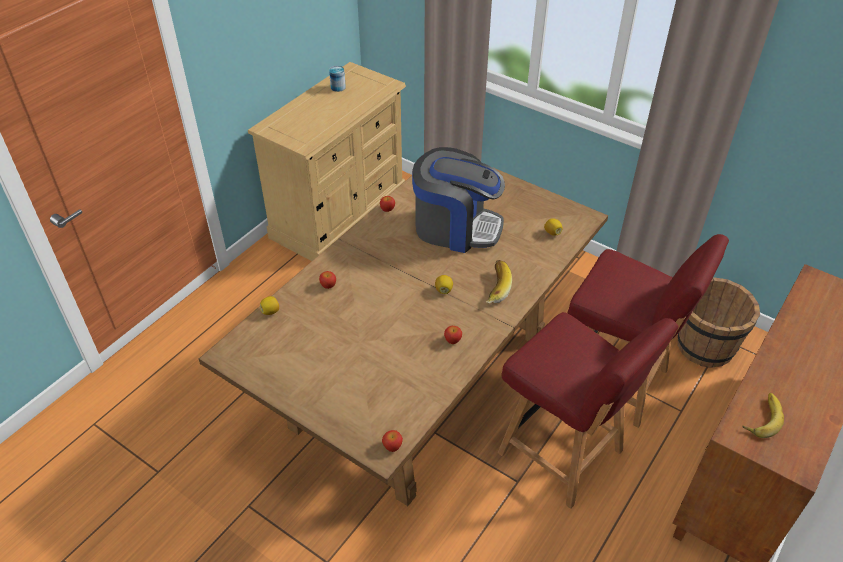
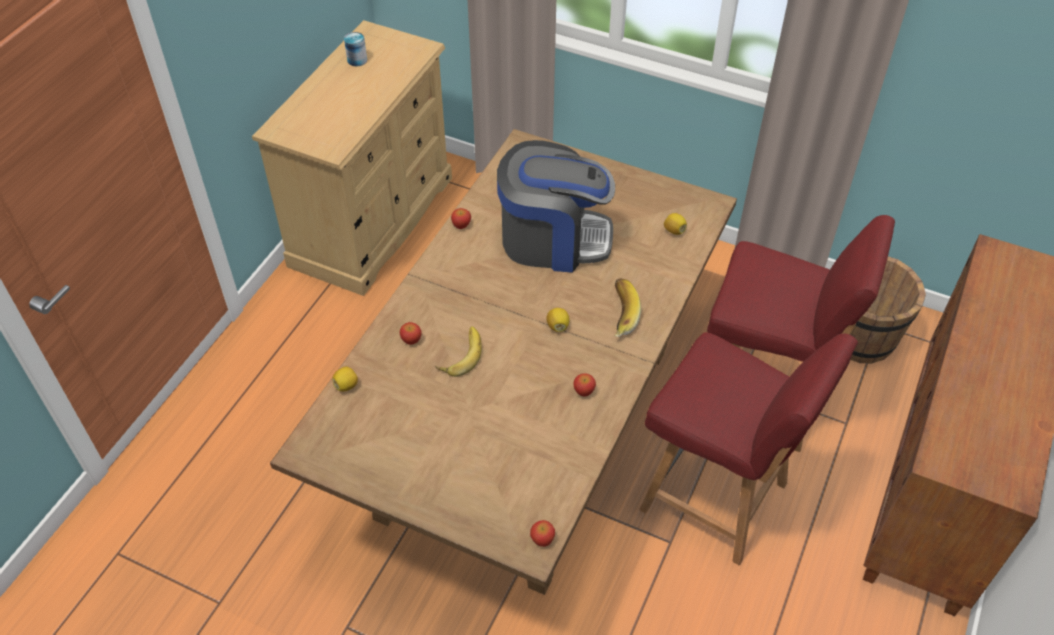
camera: 10 degrees left, 5 degrees up
banana [743,393,784,438] -> banana moved to [435,326,482,377]

